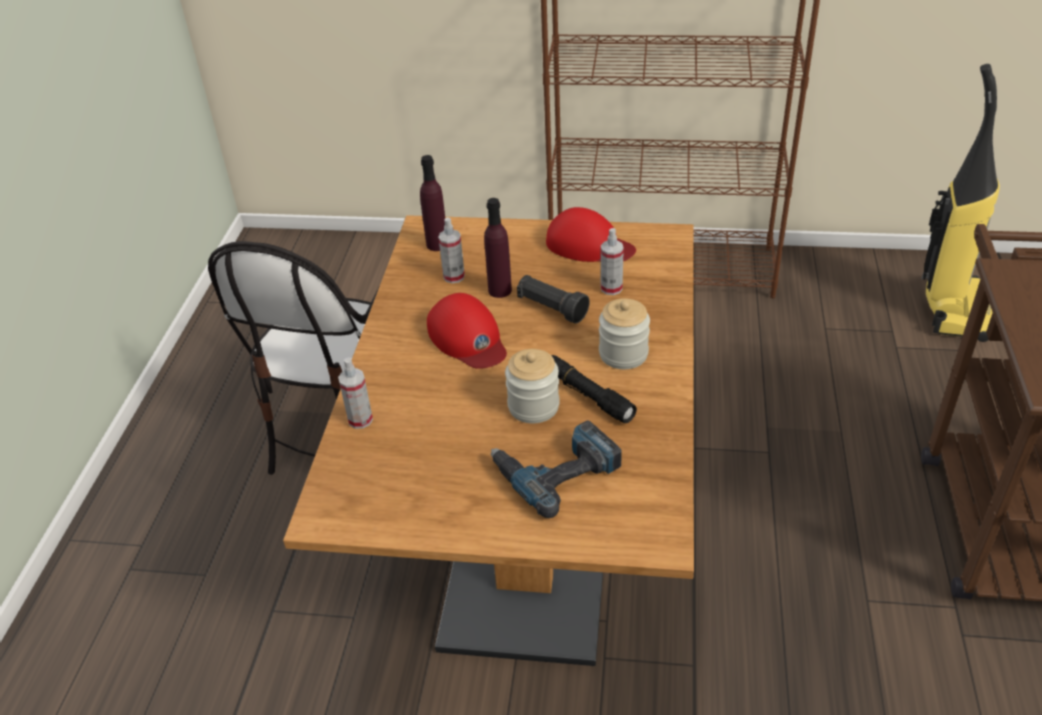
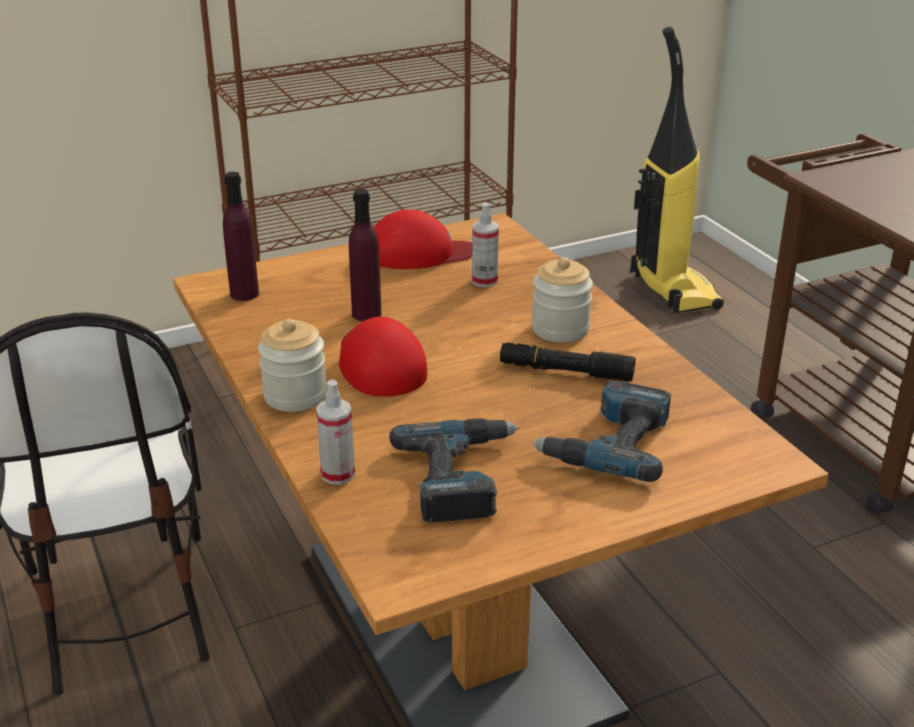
camera: 35 degrees left, 10 degrees down
red cap [427,293,507,369] -> red cap turned 135 degrees counterclockwise [339,317,427,397]
spray bottle [438,217,465,283] -> none
jar [505,349,560,423] -> jar moved to [258,319,327,412]
black flashlight [517,275,590,324] -> none
none -> power drill [389,418,519,523]

